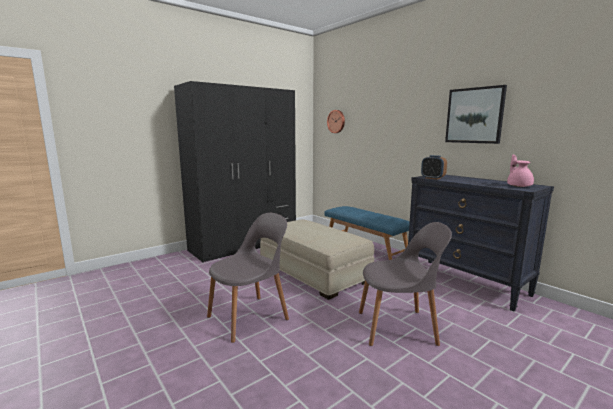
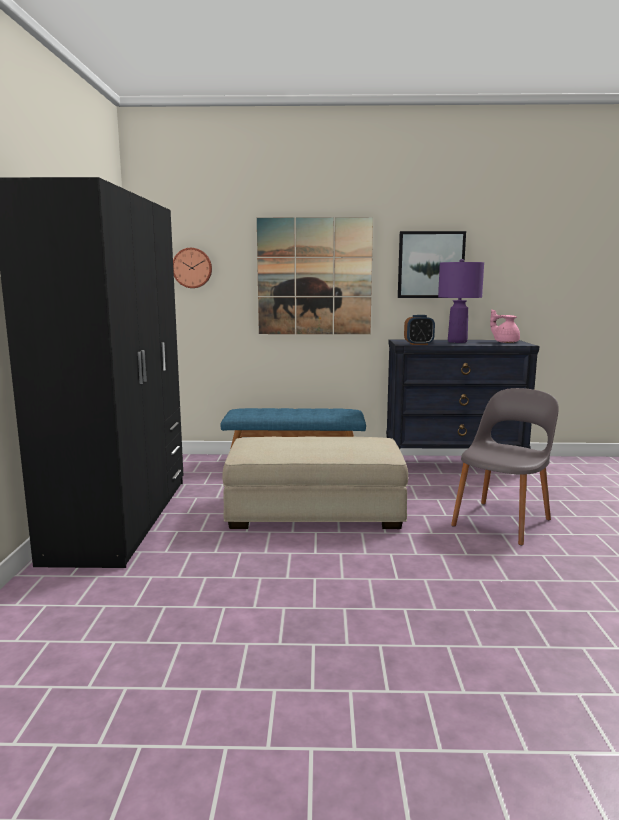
camera: 50 degrees left, 0 degrees up
grey chair [207,213,289,343] -> none
none -> picture [257,217,373,334]
none -> purple table lamp [438,259,484,343]

